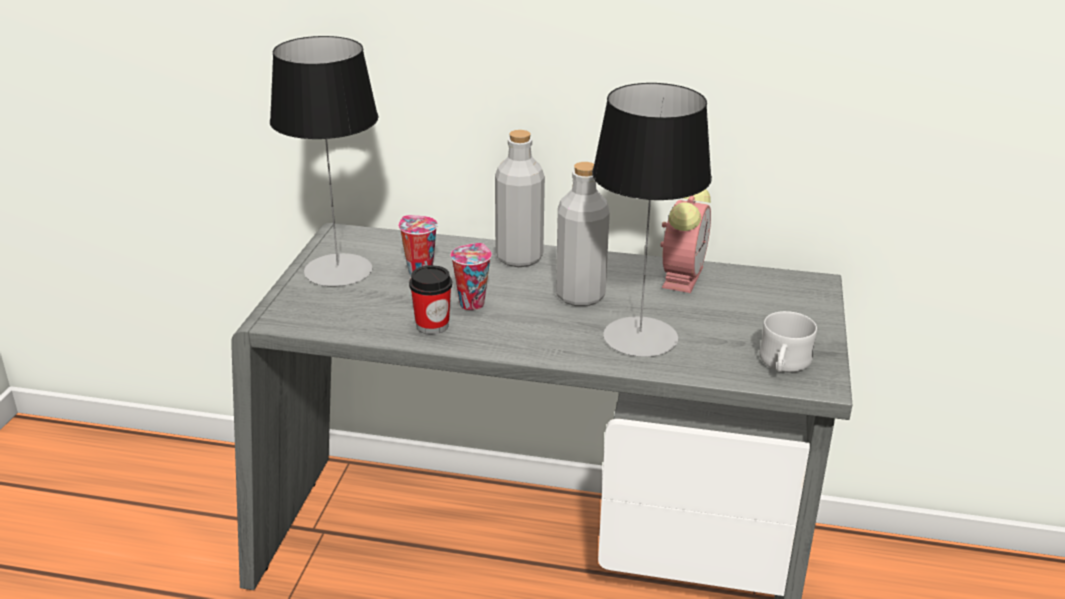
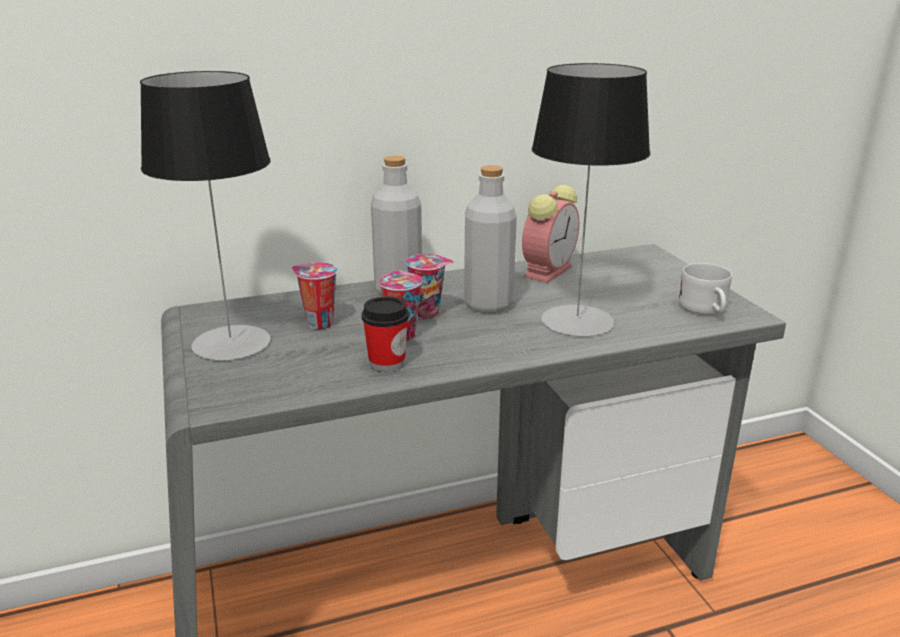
camera: 30 degrees left, 5 degrees down
alarm clock [660,189,711,293] -> alarm clock turned 45 degrees clockwise [522,185,579,283]
none -> cup [406,254,454,319]

